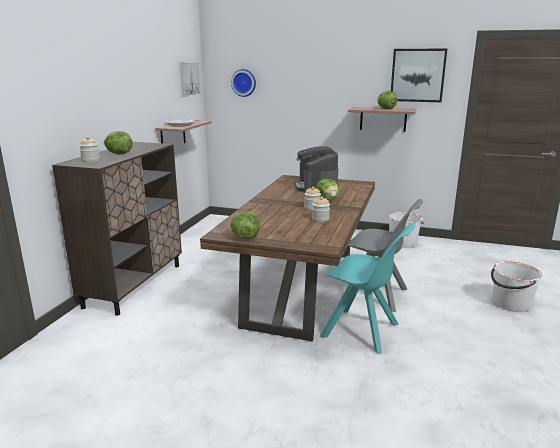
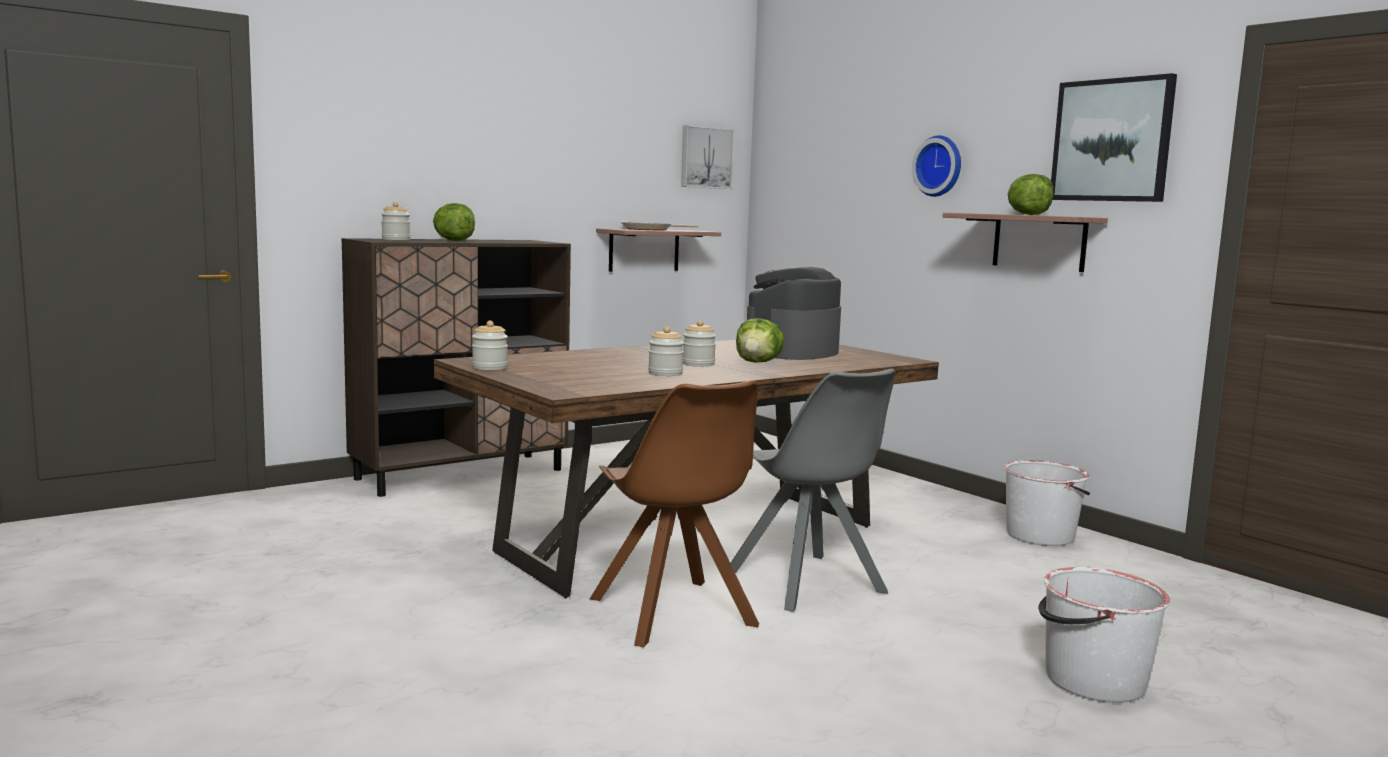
camera: 35 degrees right, 10 degrees down
lettuce [230,212,260,239] -> jar [472,321,508,370]
wall clock [231,69,256,97] -> wall clock moved to [912,135,961,197]
turquoise chair [320,223,415,354] -> brown chair [590,380,759,648]

